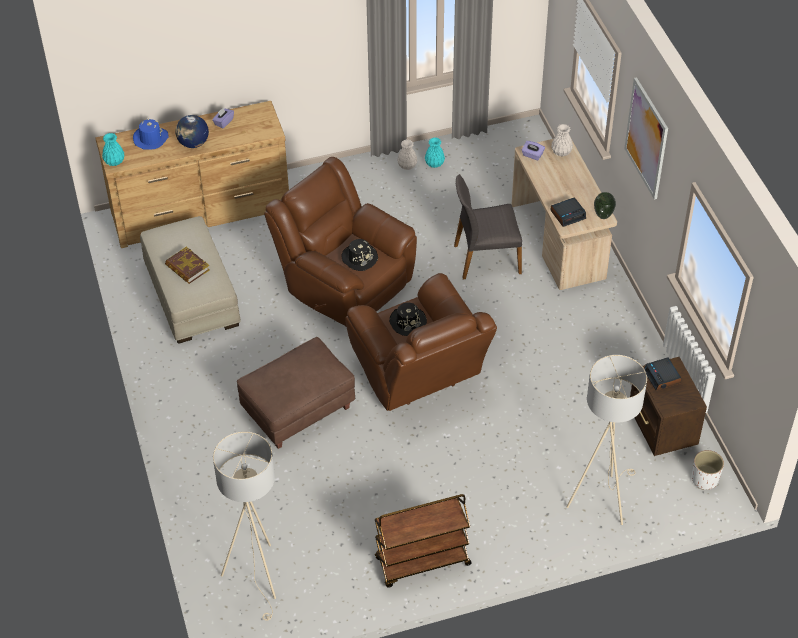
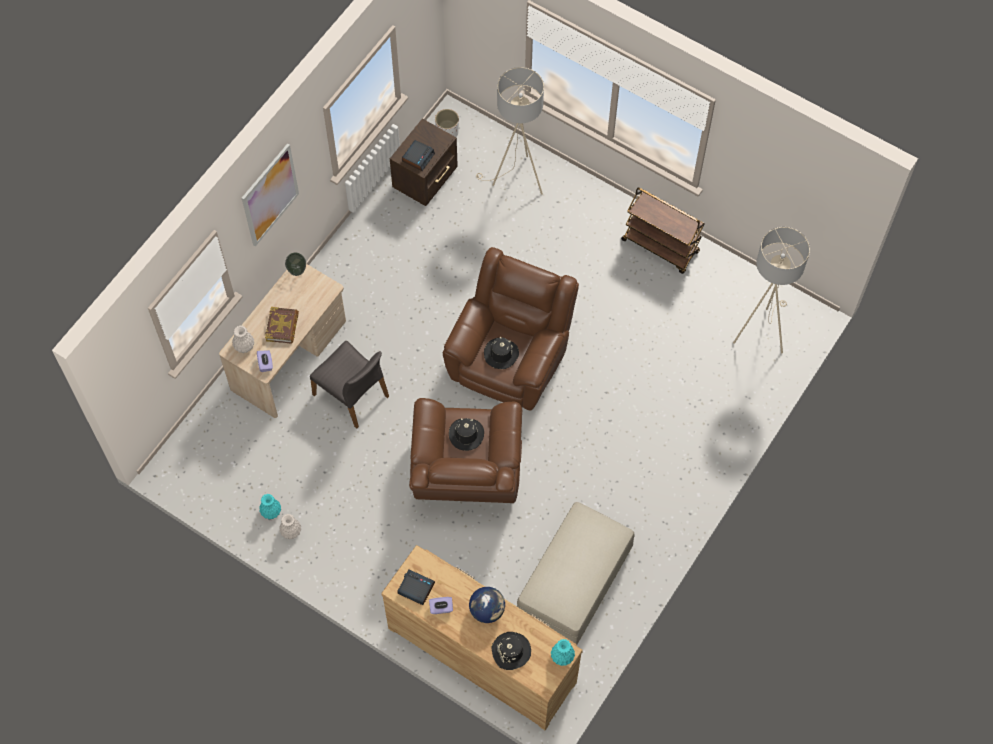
camera: 130 degrees left, 15 degrees up
blue hat [133,119,169,150] -> black hat [492,632,531,670]
book [165,247,210,284] -> book moved to [265,307,299,344]
brown ottoman [237,337,355,449] -> none
alarm clock [550,197,586,227] -> alarm clock moved to [397,570,435,605]

